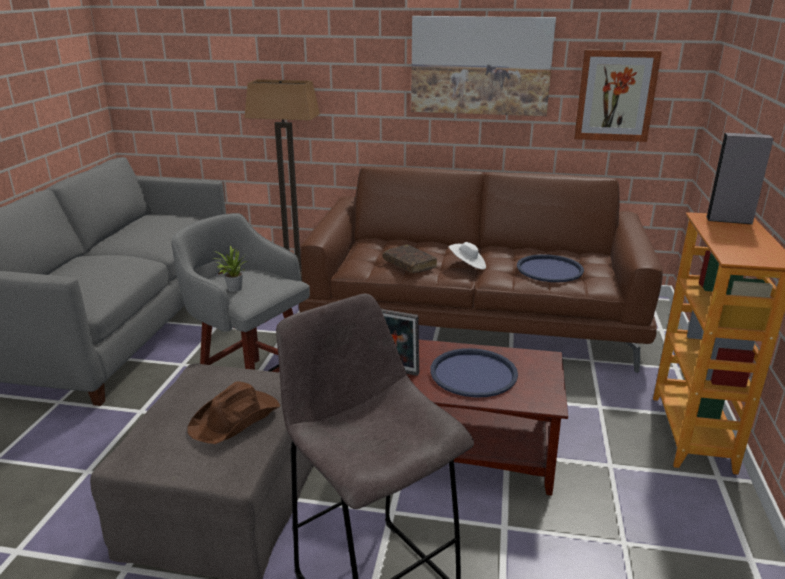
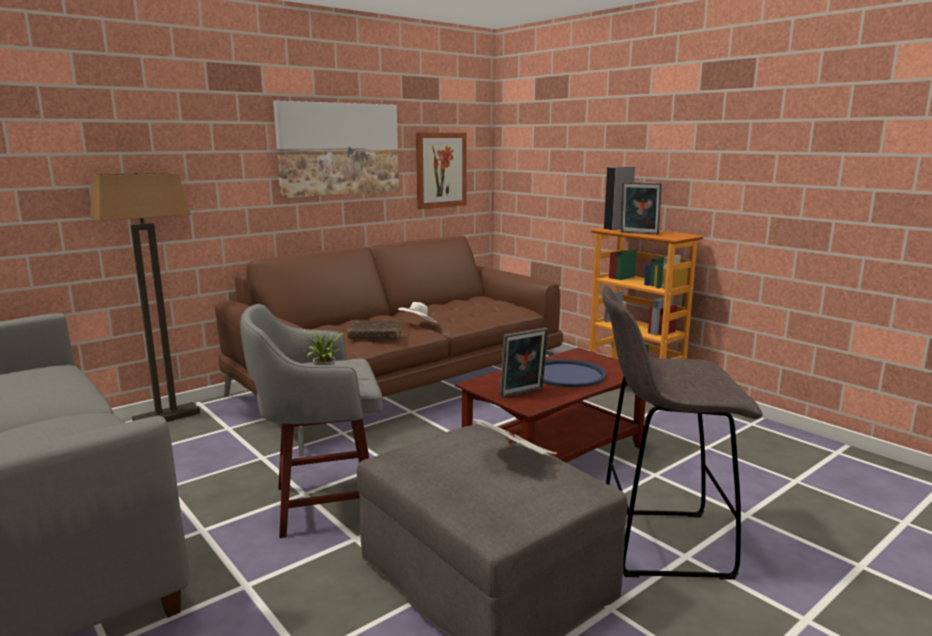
camera: 50 degrees left, 10 degrees down
brown hat [187,381,280,444] -> newspaper [473,419,557,456]
blue tray [517,254,584,282] -> none
none -> picture frame [621,182,662,235]

